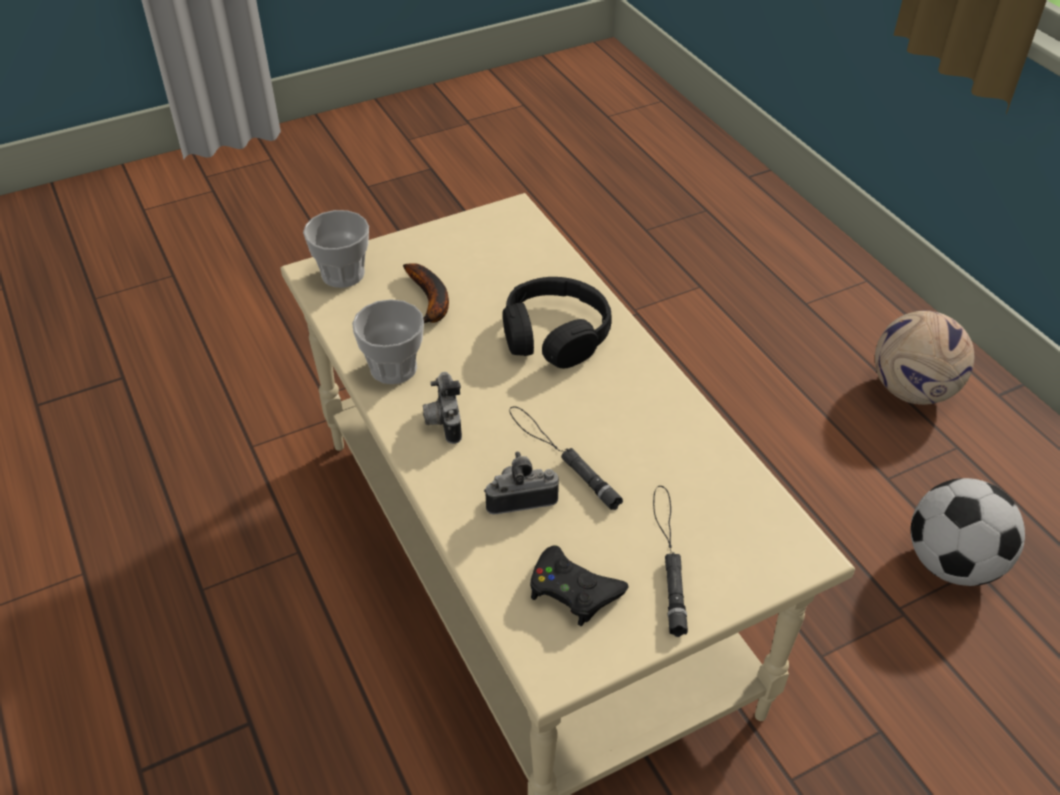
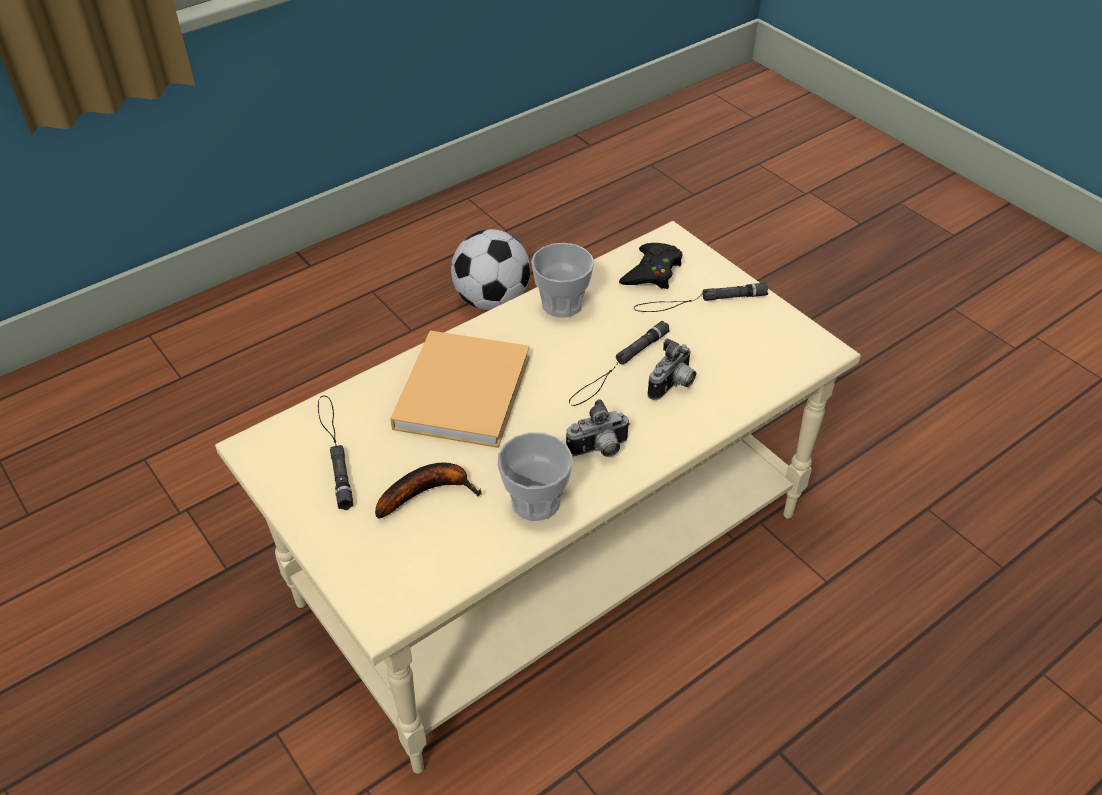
camera: 100 degrees left, 0 degrees up
cup [303,210,369,288] -> cup moved to [531,243,594,318]
camera [484,451,559,515] -> camera turned 120 degrees counterclockwise [647,338,696,400]
black headphones [503,277,612,368] -> beige book [390,330,530,448]
black game controller [530,545,629,626] -> black game controller moved to [619,243,682,289]
football [875,311,974,405] -> none
none -> black flashlight [318,396,353,510]

